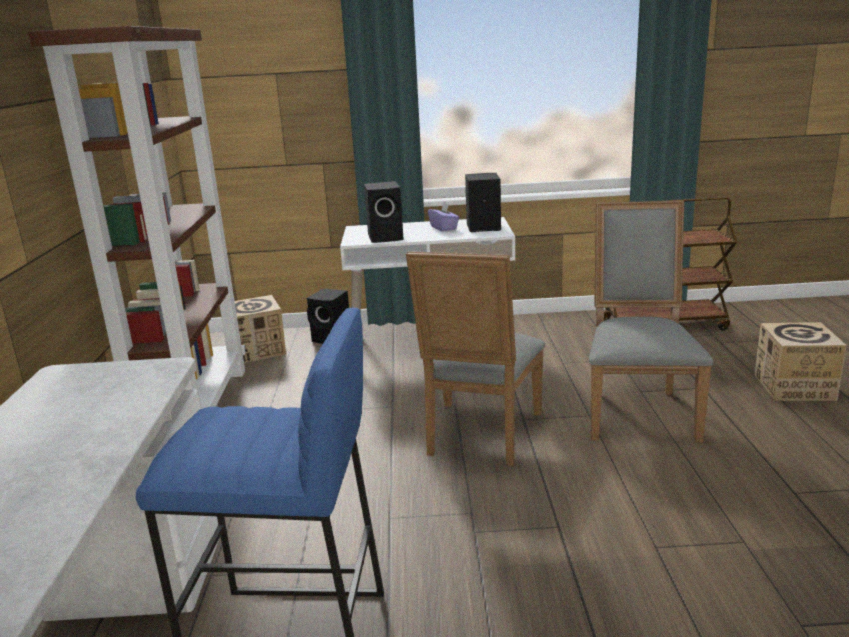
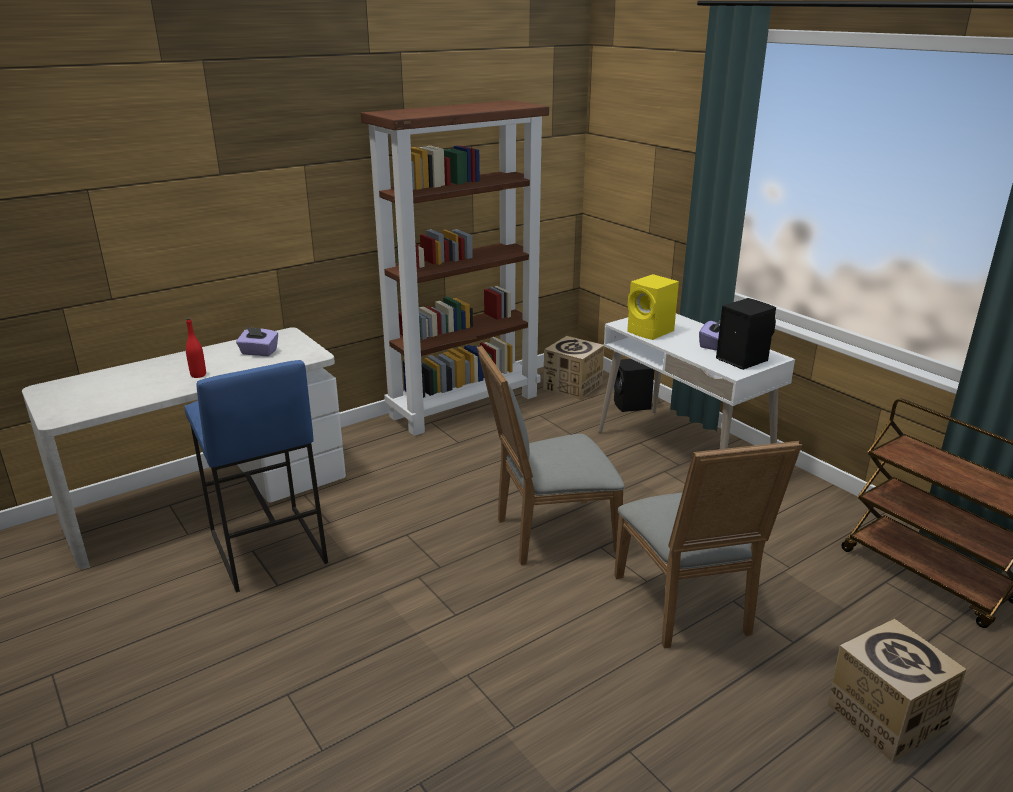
camera: 55 degrees right, 5 degrees up
black speaker [364,181,404,243] -> yellow speaker [627,274,679,340]
grey chair [589,201,714,442] -> grey chair turned 105 degrees clockwise [614,441,802,649]
none -> red bottle [186,318,206,378]
none -> purple tissue box [236,327,278,356]

